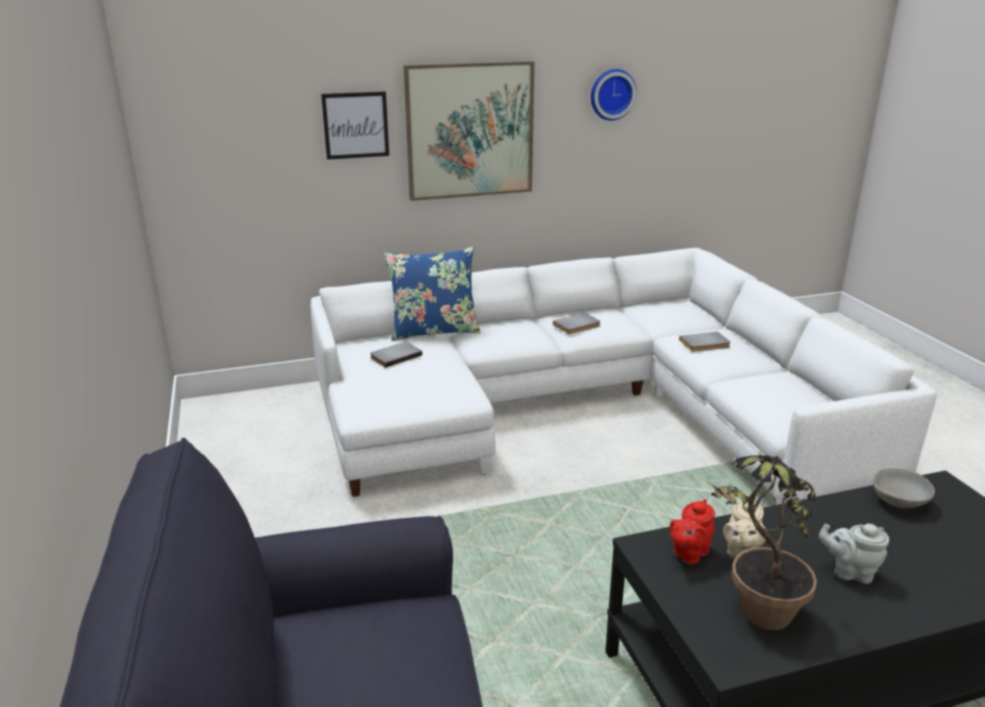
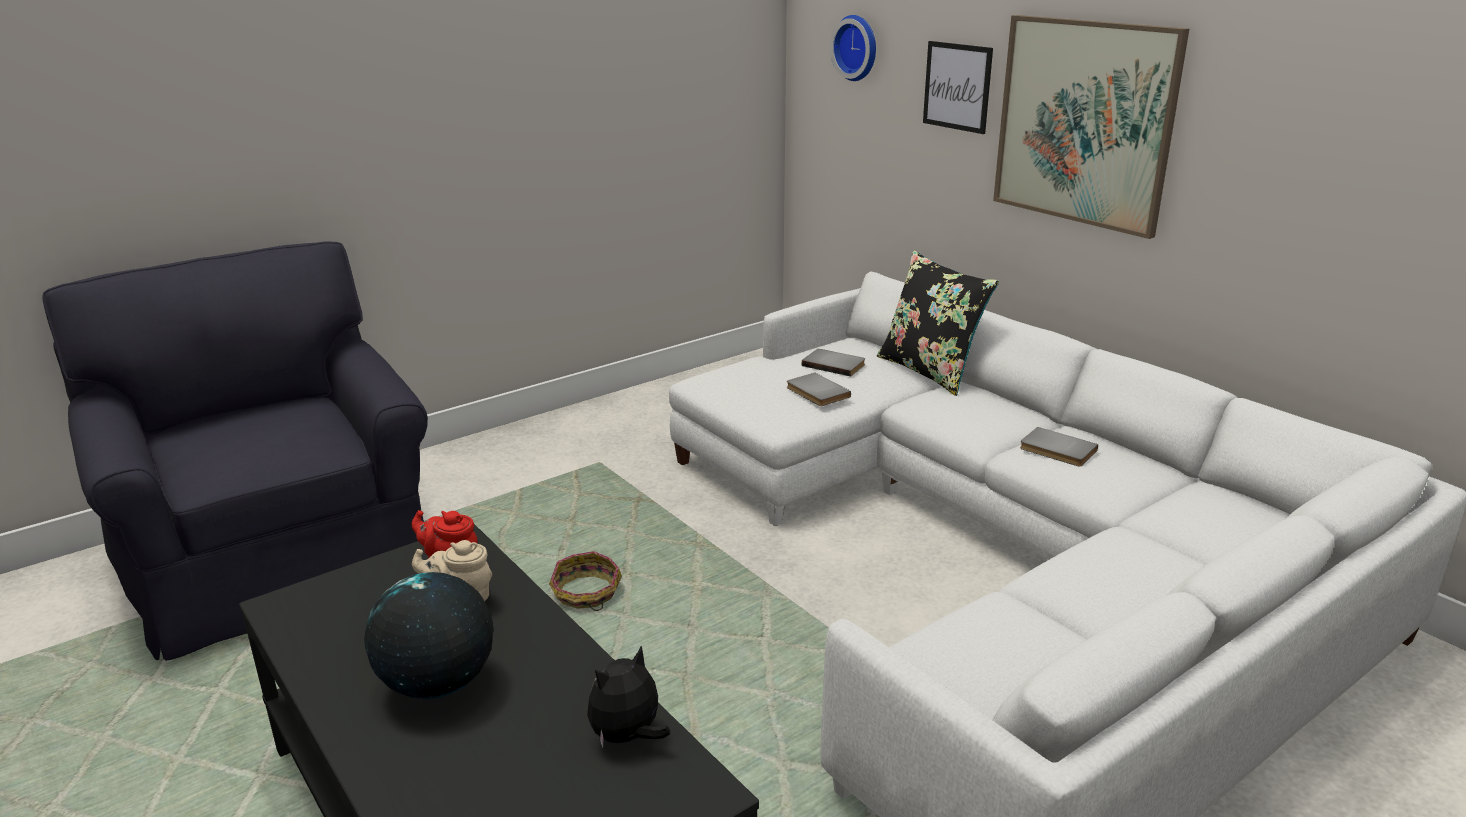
camera: 70 degrees right, 0 degrees up
blue pillow [384,247,480,341] -> black pillow [877,251,999,396]
wall clock [591,69,636,120] -> wall clock moved to [830,15,876,81]
grey book [679,332,731,352] -> grey book moved to [787,373,851,406]
potted plant [706,455,817,630] -> none
grey teapot [819,524,889,584] -> globe [364,572,493,699]
grey bowl [873,468,935,508] -> plush toy [587,645,670,748]
none -> basket [549,551,622,611]

